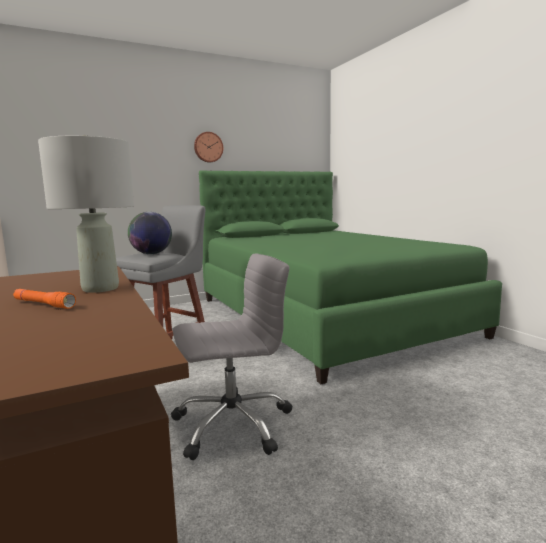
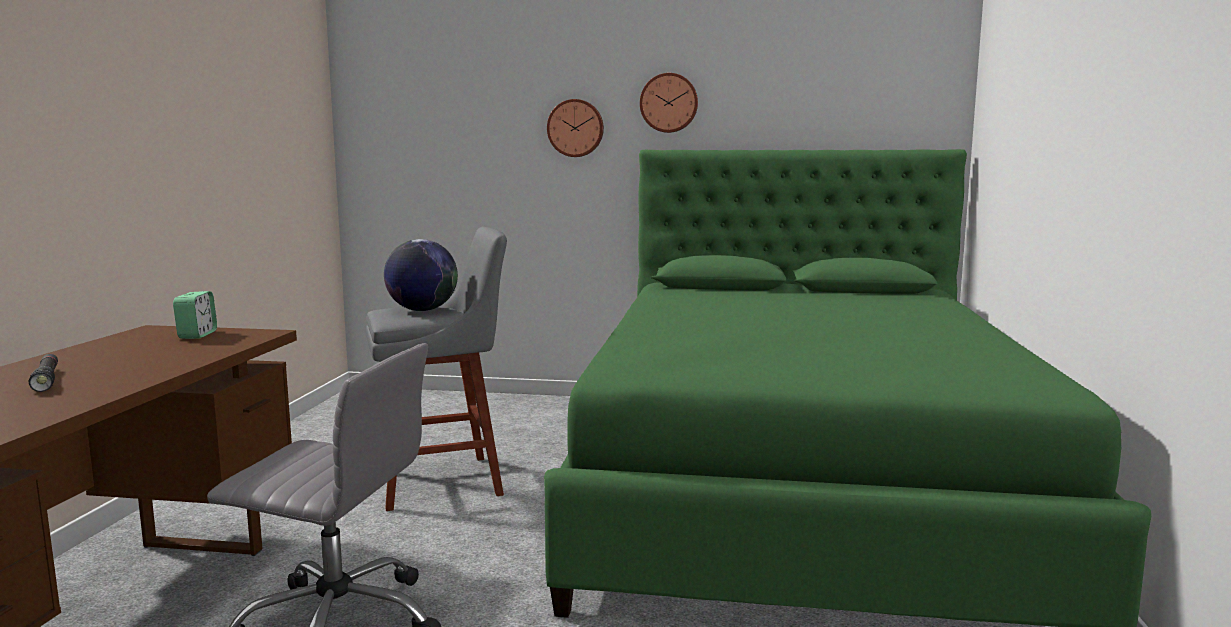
camera: 35 degrees right, 0 degrees up
orange flashlight [13,289,76,309] -> black flashlight [29,354,58,392]
grey table lamp [38,135,134,293] -> none
none -> alarm clock [173,291,217,339]
none -> wall clock [547,99,604,157]

